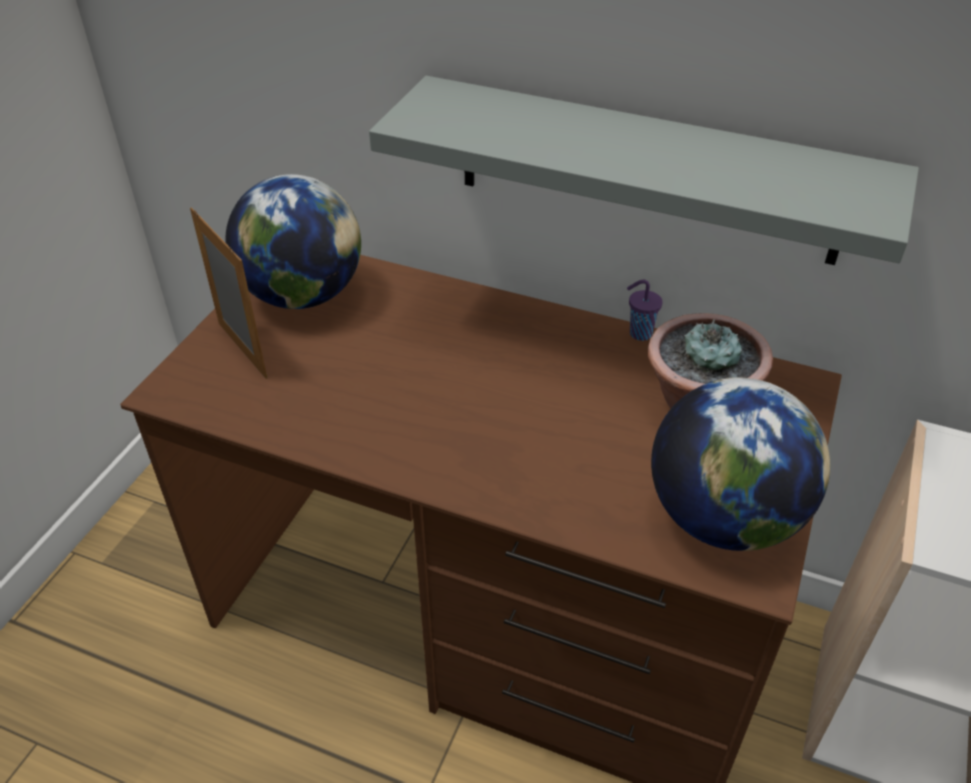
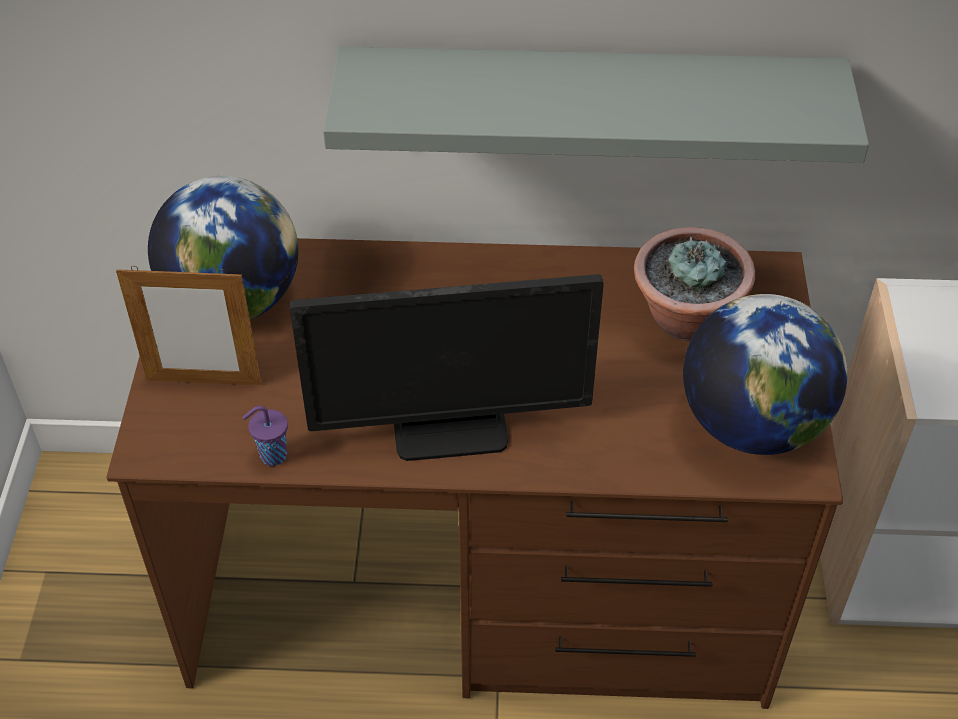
camera: 20 degrees left, 5 degrees up
picture frame [190,207,267,379] -> picture frame turned 150 degrees clockwise [116,266,262,386]
purple cup [627,280,663,341] -> purple cup moved to [242,406,288,466]
none -> monitor [290,274,604,461]

